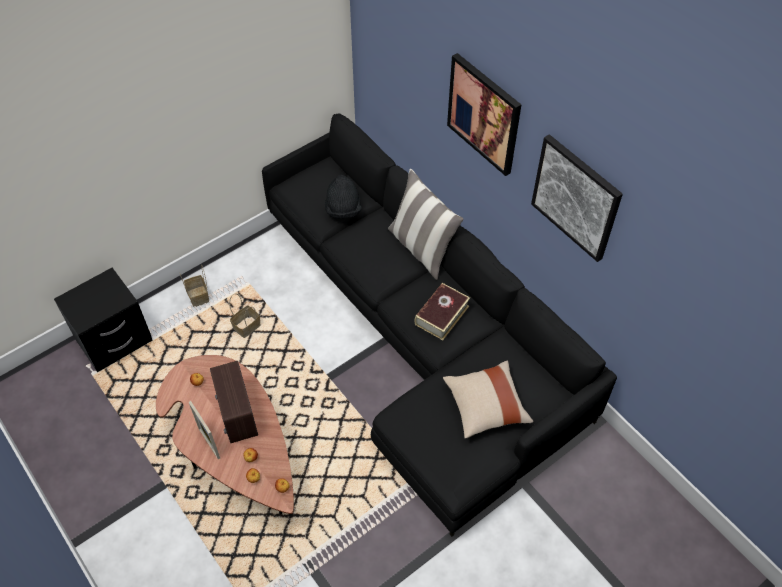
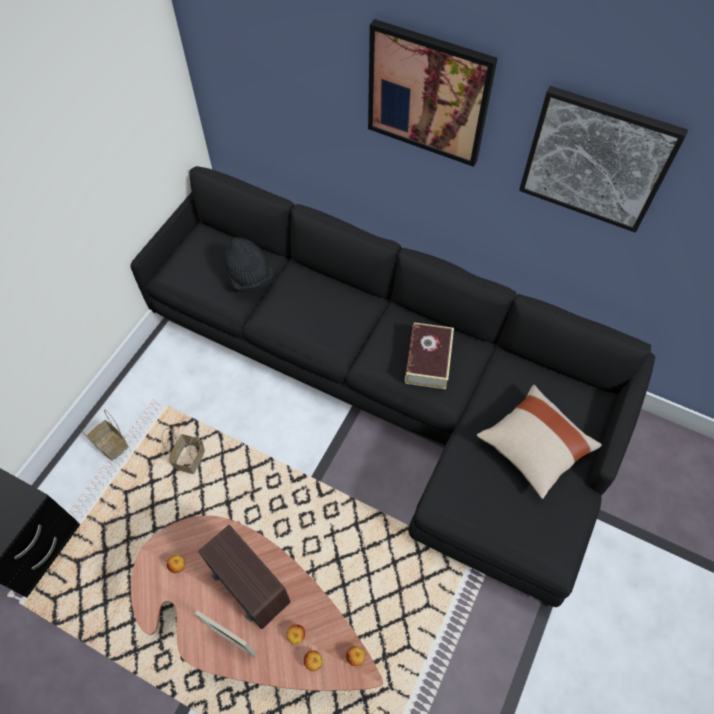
camera: 25 degrees left, 5 degrees up
pillow [388,169,463,280] -> none

